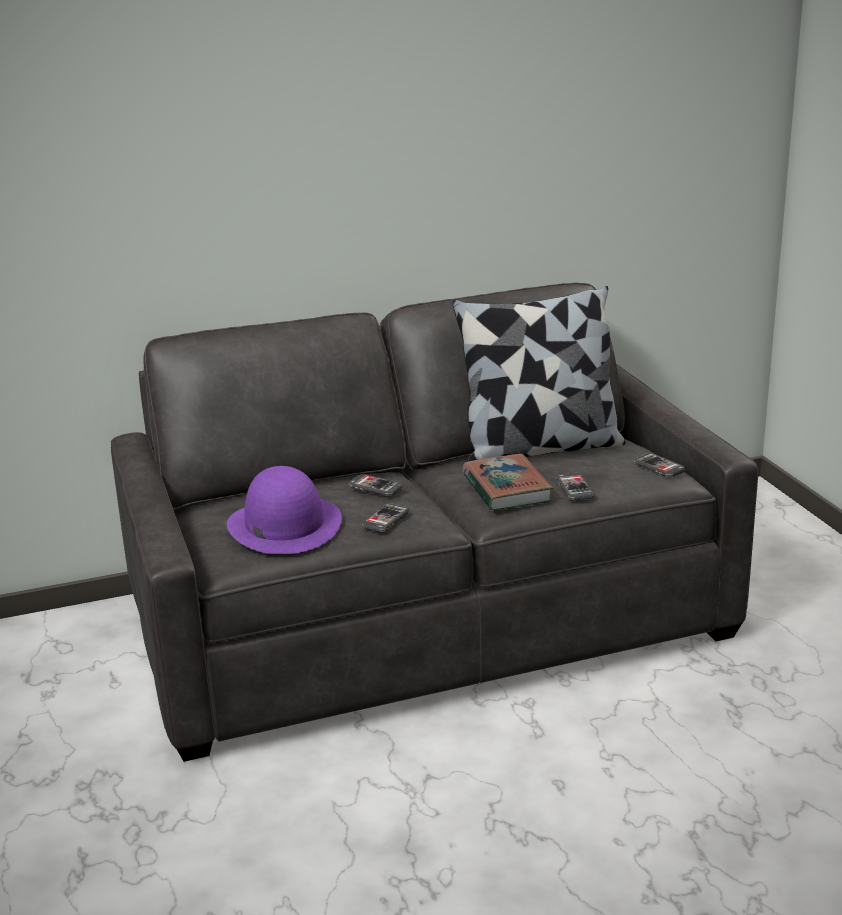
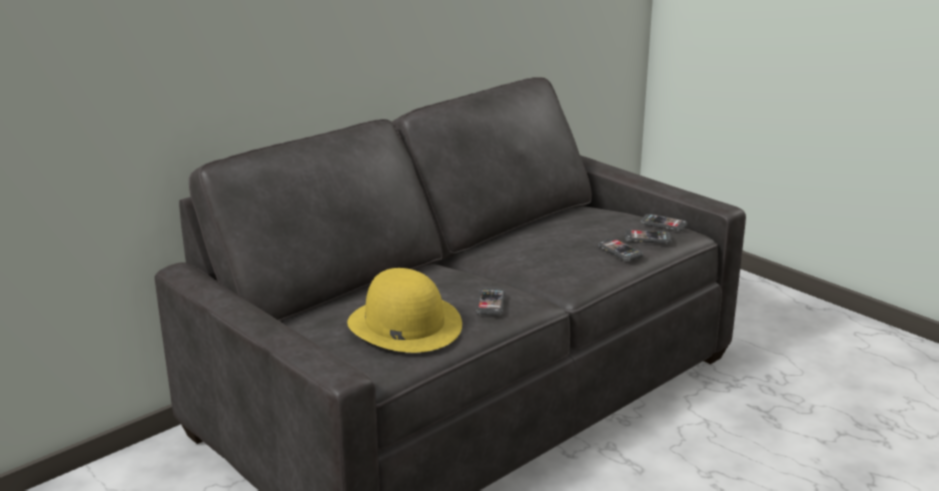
camera: 25 degrees left, 0 degrees up
purple hat [227,466,342,554] -> yellow hat [347,268,462,353]
phone [349,474,402,496] -> phone moved to [625,230,672,244]
pillow [452,286,625,461] -> none
book [462,454,553,511] -> none

